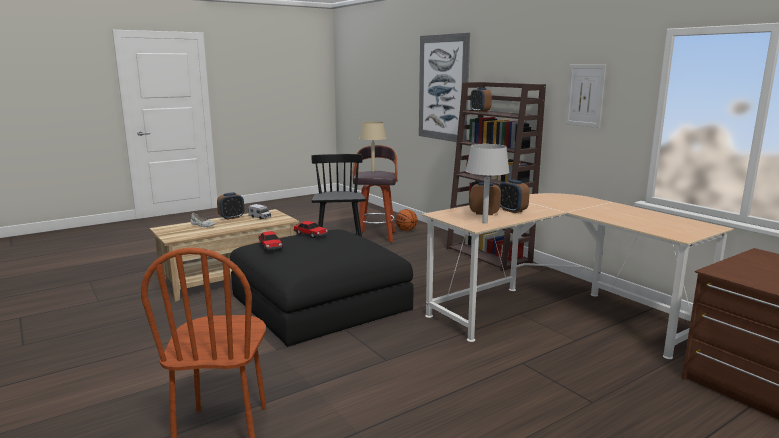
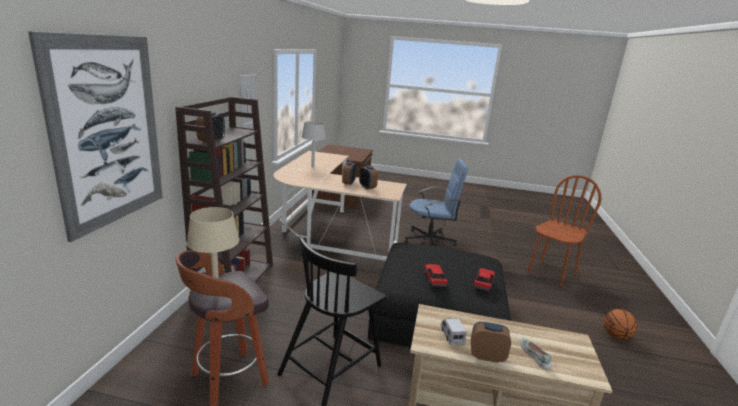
camera: 135 degrees left, 5 degrees up
basketball [396,209,417,231] -> basketball moved to [604,309,637,339]
grey table lamp [466,144,510,224] -> grey table lamp moved to [301,121,326,167]
none -> blue office chair [404,158,468,246]

